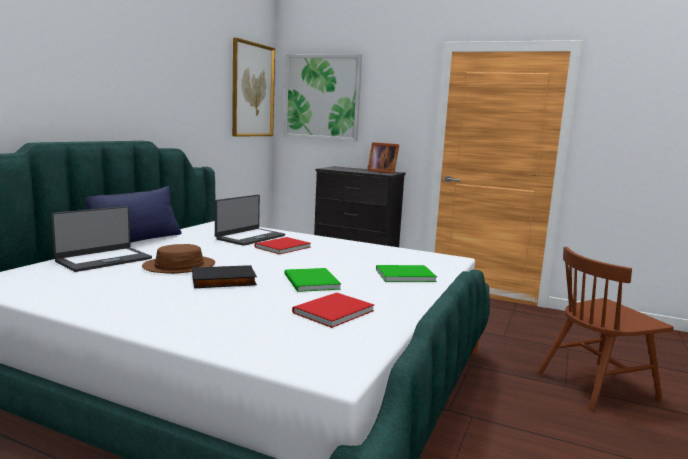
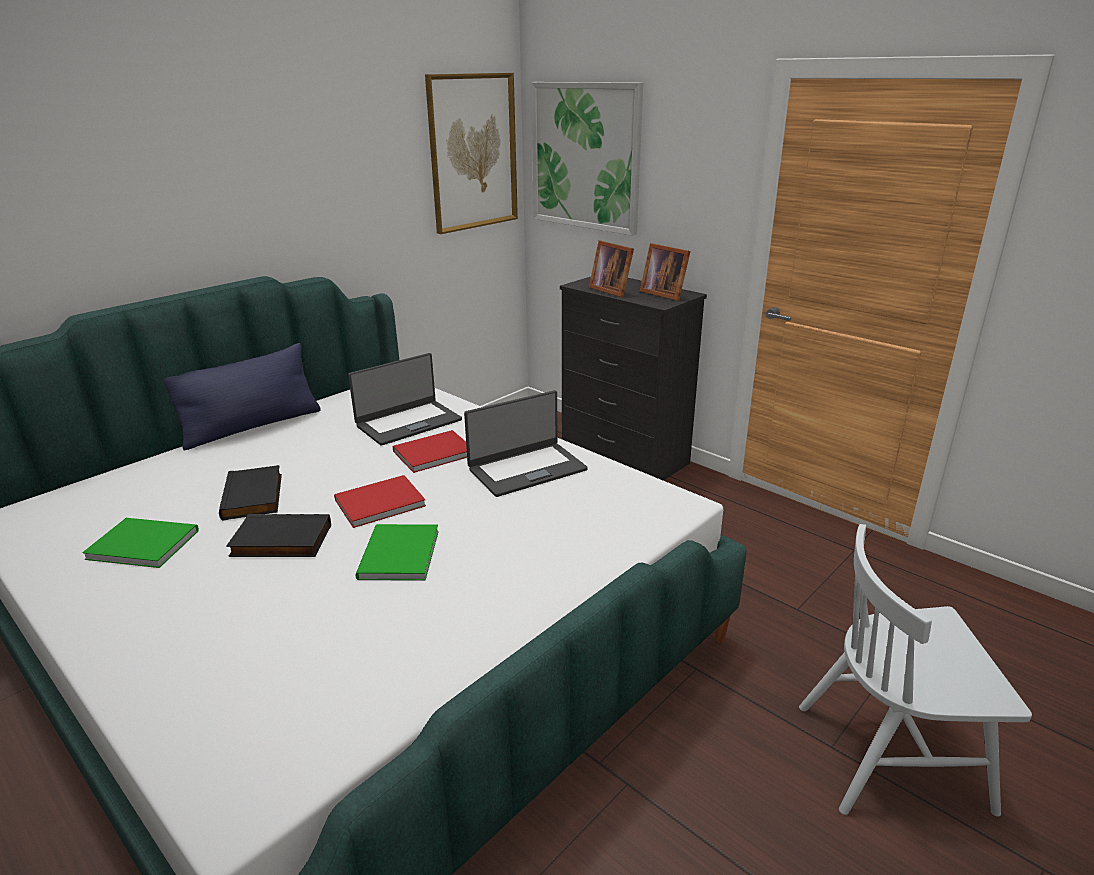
camera: 20 degrees right, 15 degrees up
laptop [51,206,152,272] -> laptop moved to [464,390,588,497]
brown hat [142,244,215,274] -> black book [219,465,282,521]
red book [292,293,374,328] -> red book moved to [334,475,426,528]
green book [376,265,437,282] -> green book moved to [82,518,199,568]
brown chair [537,247,674,411] -> white chair [799,524,1032,817]
none -> picture frame [589,240,634,297]

